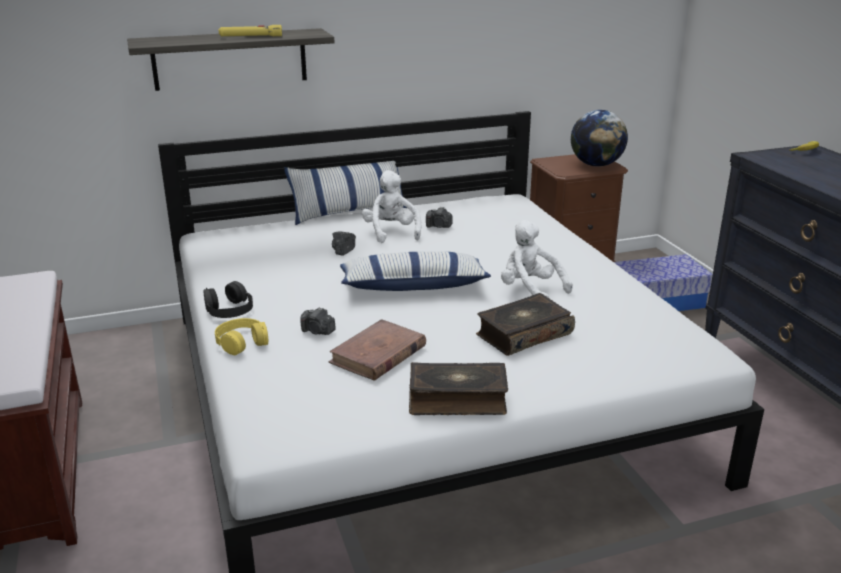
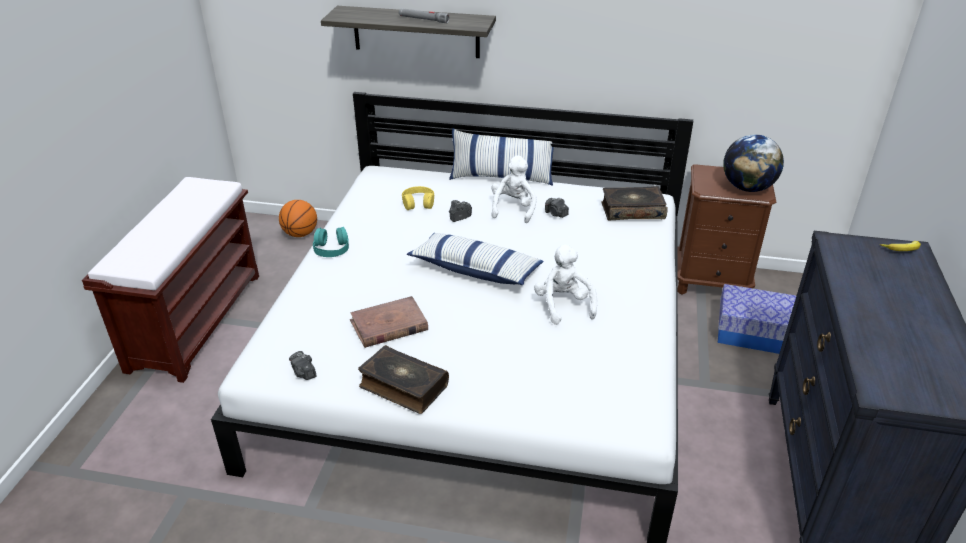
camera: 30 degrees right, 10 degrees up
black headphones [203,281,253,318] -> turquoise headphones [313,227,349,257]
yellow headphones [215,318,269,355] -> yellow headphones moved to [402,186,434,210]
yellow flashlight [219,25,282,36] -> grey flashlight [399,8,449,23]
camera [300,307,336,335] -> camera moved to [289,351,317,380]
book [476,293,575,356] -> book moved to [601,186,668,220]
none -> basketball [279,200,317,237]

